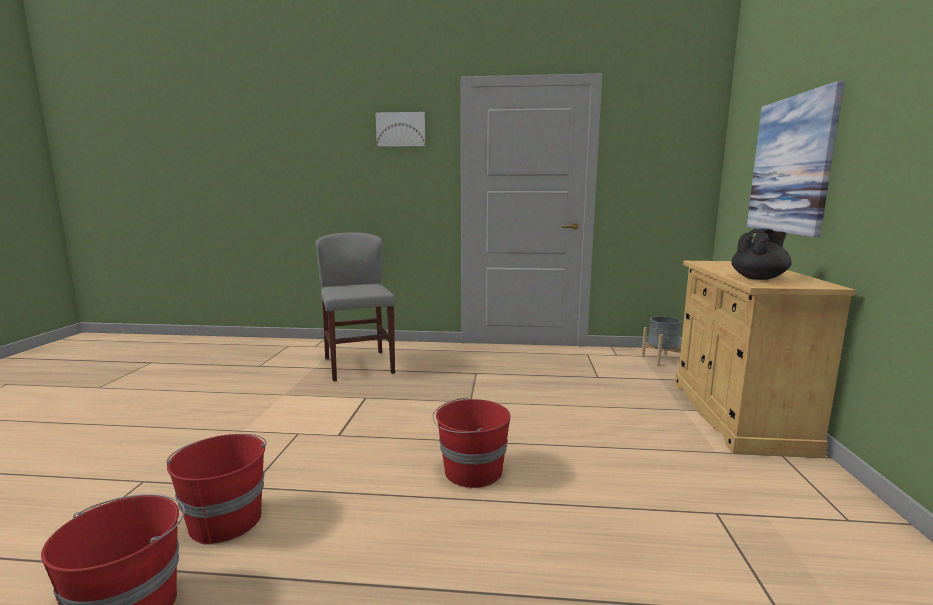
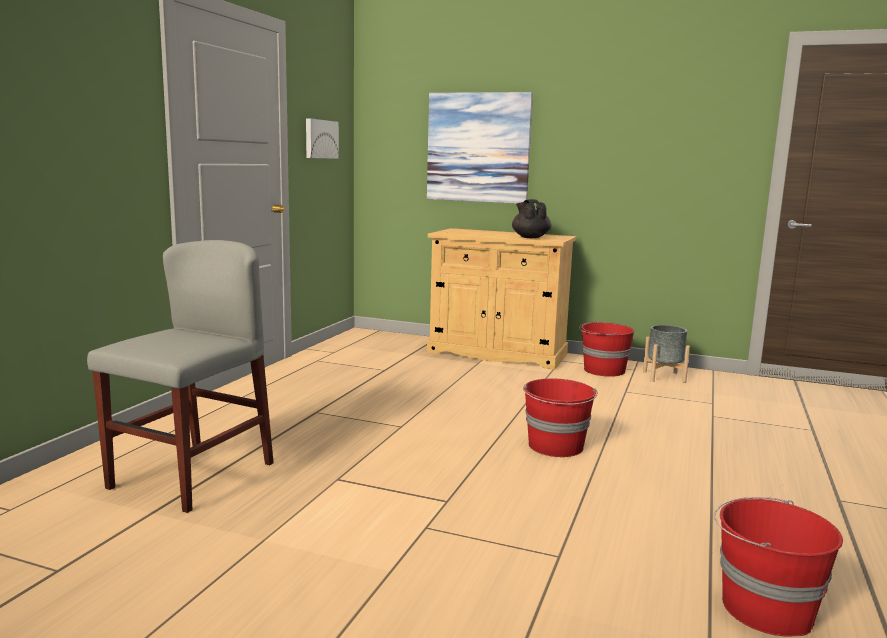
camera: 75 degrees left, 0 degrees up
red bucket [166,434,266,545] -> red bucket moved to [579,321,634,377]
grey chair [316,232,395,381] -> grey chair turned 120 degrees clockwise [87,240,274,513]
picture [375,112,425,147] -> picture moved to [306,118,339,159]
grey planter [641,316,681,366] -> grey planter moved to [643,325,690,383]

